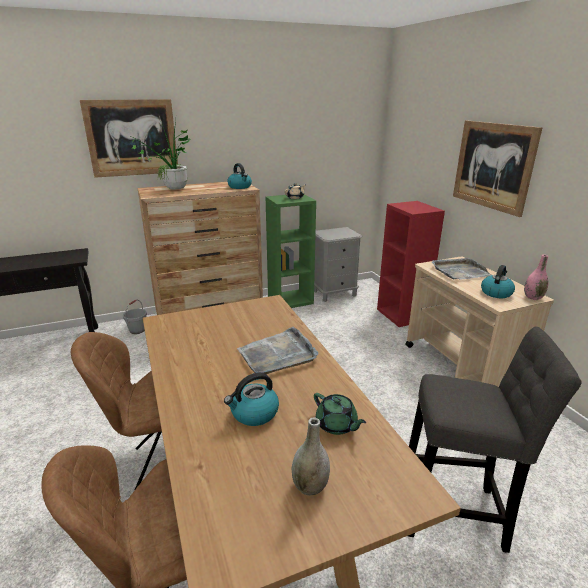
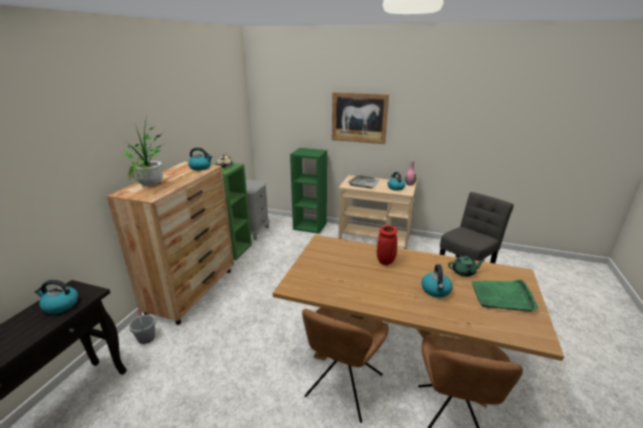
camera: 50 degrees left, 0 degrees up
picture [80,99,178,178] -> none
grey tray [237,327,318,374] -> red vase [377,226,397,265]
grey vase [292,417,330,496] -> green tray [471,280,538,312]
red bookcase [377,201,445,327] -> green bookcase [290,148,327,234]
none -> kettle [34,280,78,314]

